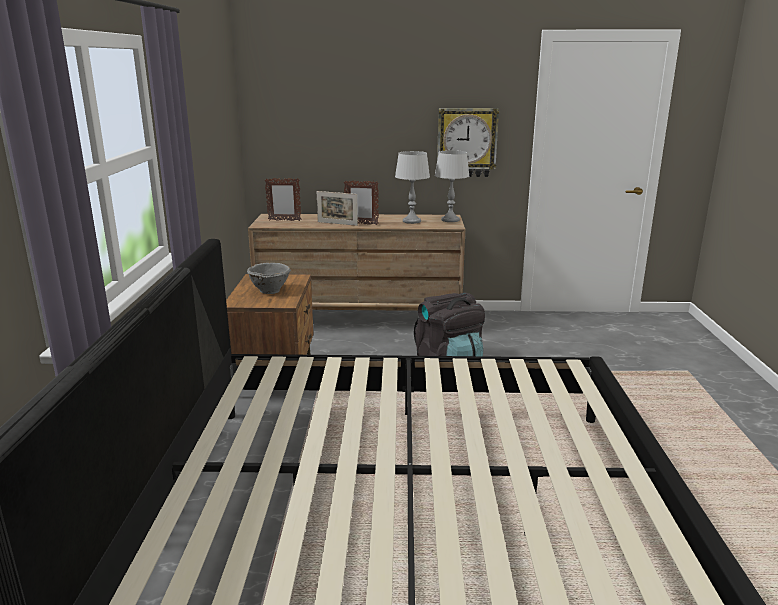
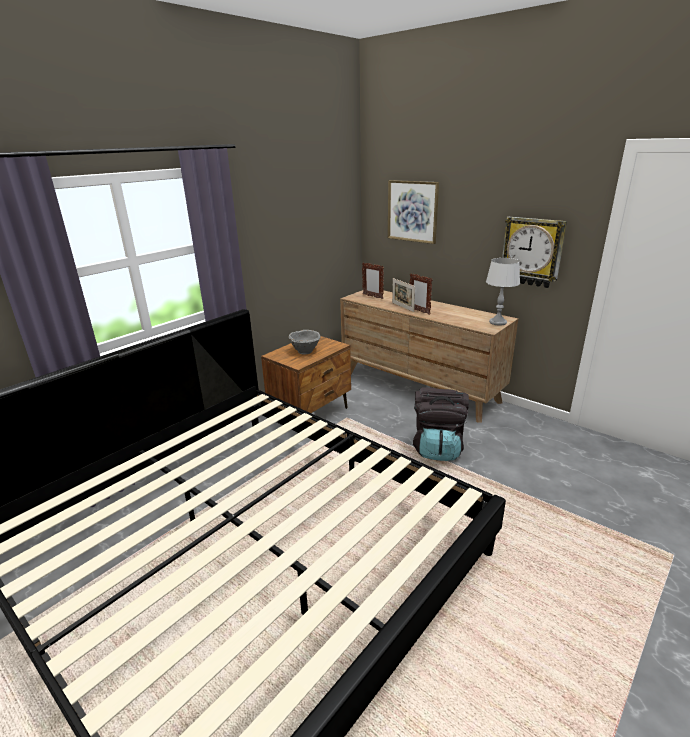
camera: 40 degrees right, 5 degrees up
grey table lamp [395,151,430,224] -> none
none -> picture [388,180,439,244]

